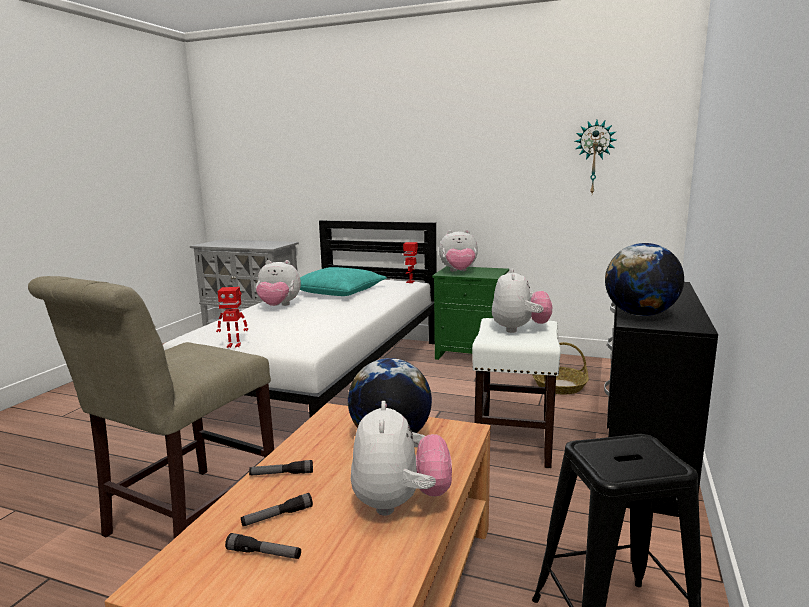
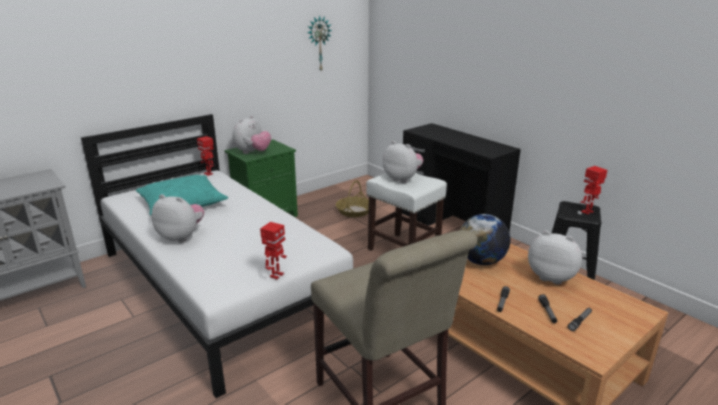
camera: 60 degrees left, 10 degrees up
plush toy [256,260,301,306] -> plush toy turned 105 degrees counterclockwise [151,194,204,243]
globe [605,243,684,316] -> none
none -> toy robot [580,166,607,214]

